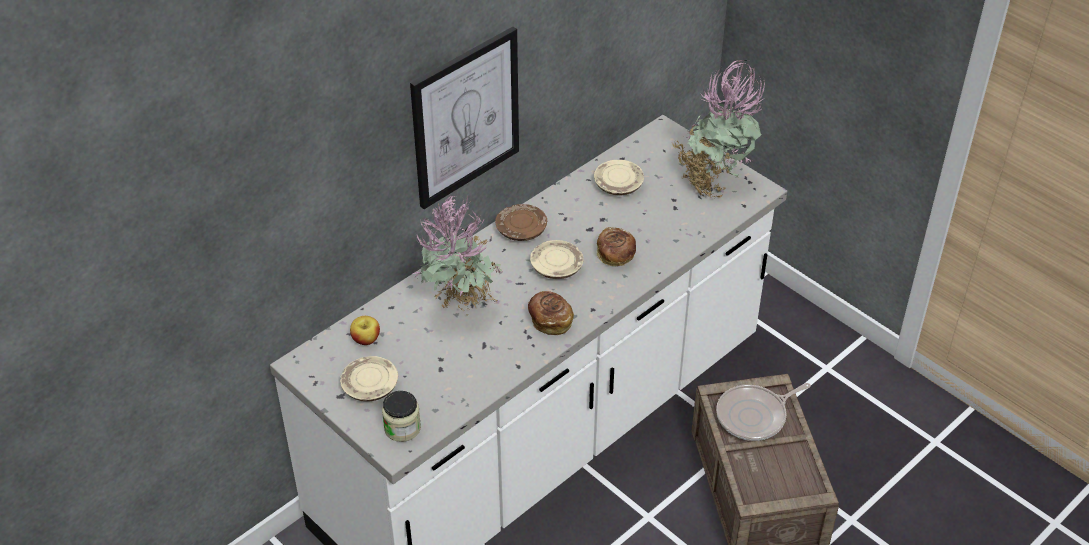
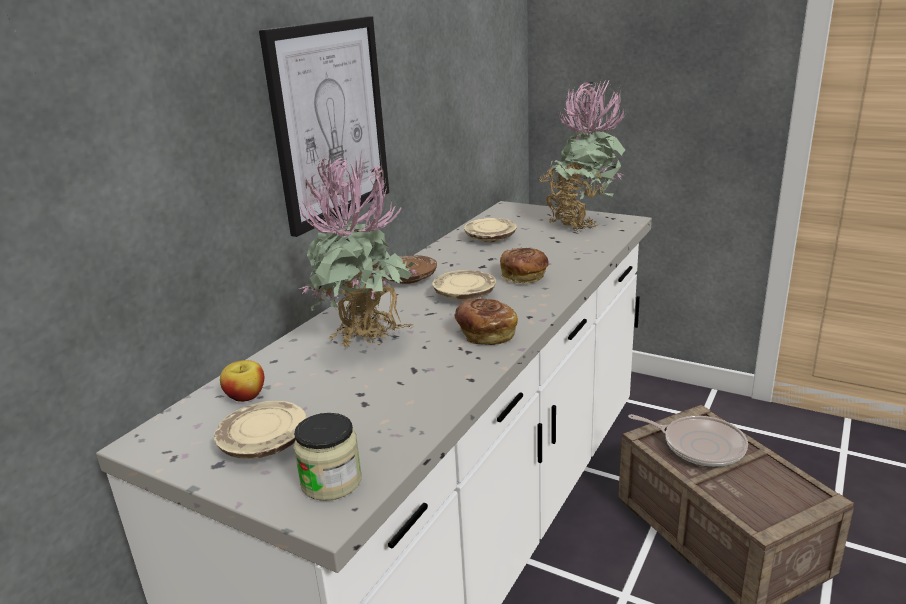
camera: 15 degrees left, 20 degrees down
frying pan [716,383,811,441] -> frying pan turned 105 degrees counterclockwise [629,414,748,467]

